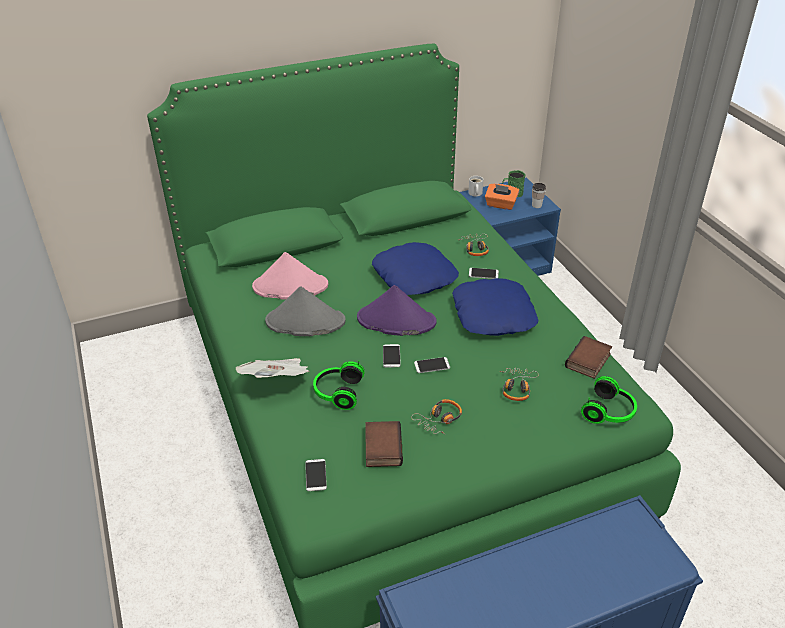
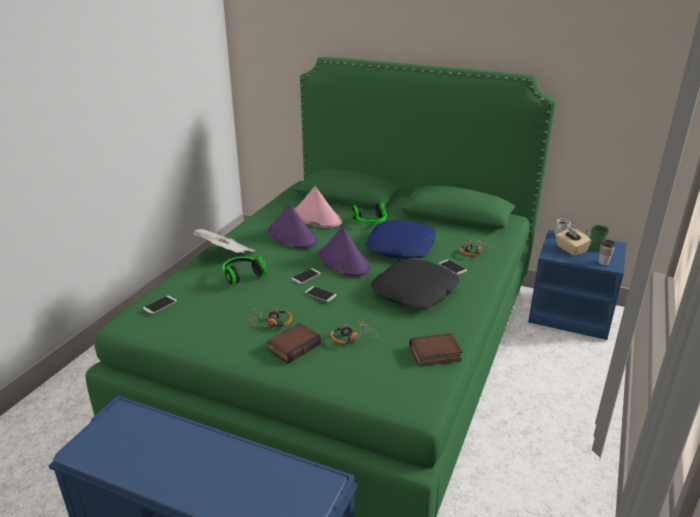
camera: 45 degrees right, 10 degrees down
grey hat [265,286,346,336] -> purple hat [268,203,318,249]
book [365,421,403,467] -> book moved to [267,323,321,364]
blue pillow [452,278,538,336] -> black pillow [371,259,460,309]
orange tissue box [485,184,520,210] -> beige tissue box [556,227,591,256]
headphones [581,376,637,424] -> headphones moved to [352,202,387,224]

